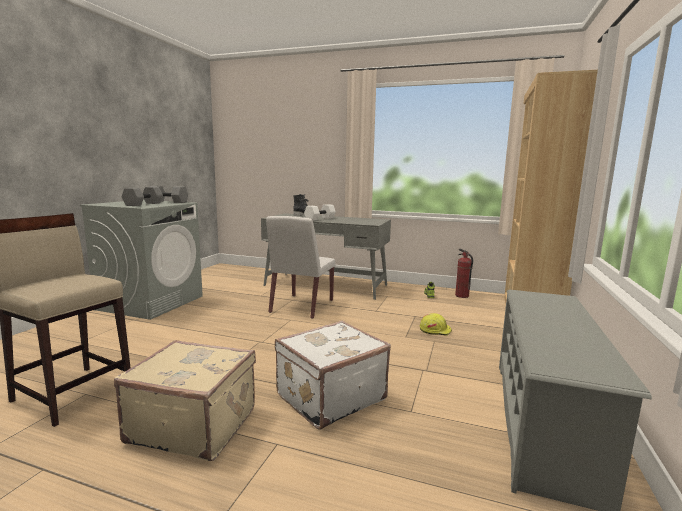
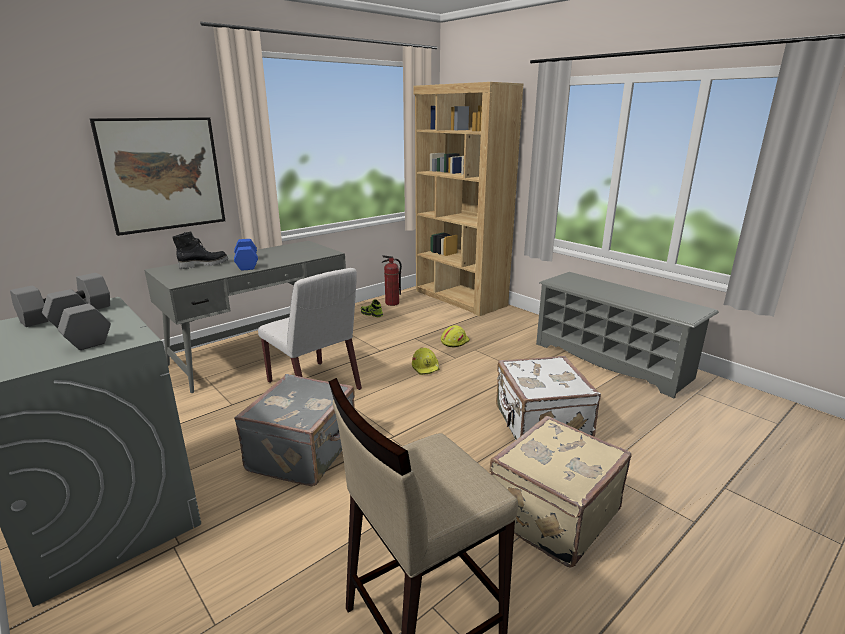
camera: 60 degrees left, 10 degrees up
white dumbbell [304,204,336,221] -> blue dumbbell [234,239,258,271]
none -> picture [90,117,225,236]
none -> grey suitcase [234,374,355,486]
none -> yellow hard hat [412,347,440,375]

